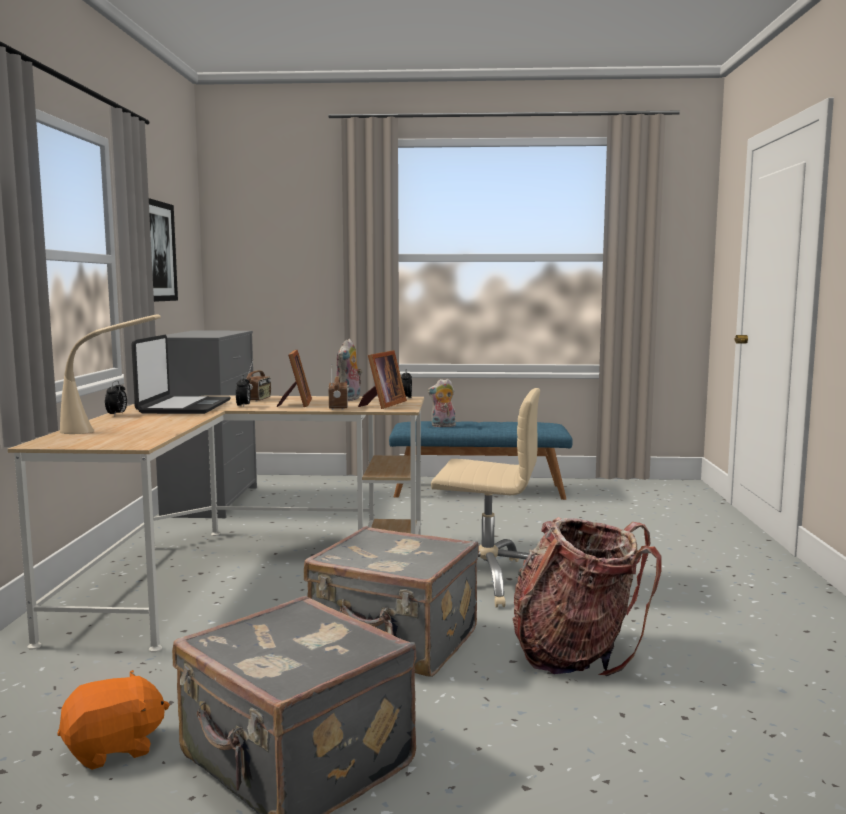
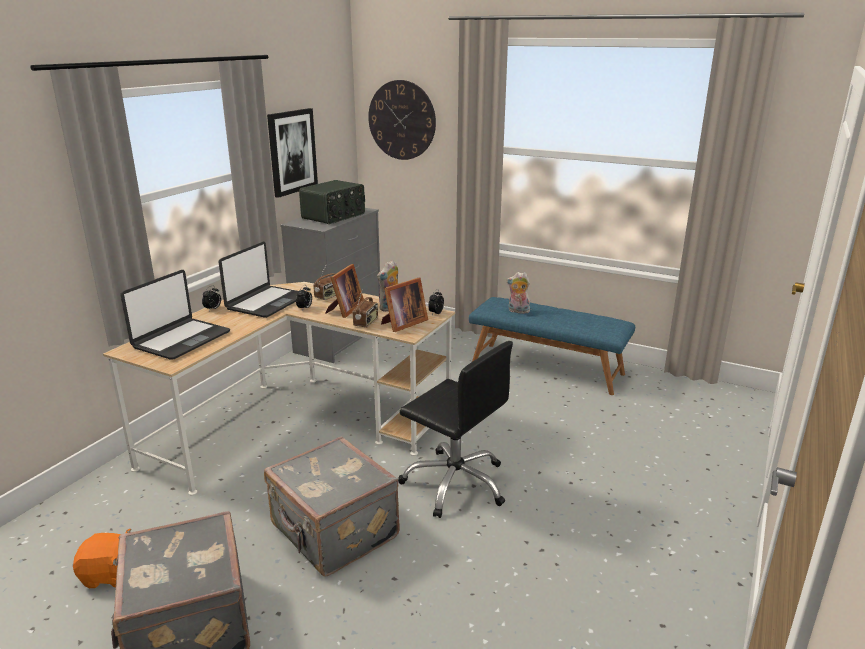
camera: 25 degrees right, 15 degrees up
beige table lamp [60,314,161,434] -> laptop [120,270,230,360]
beige office chair [431,388,540,607] -> black office chair [398,341,513,518]
backpack [513,517,662,676] -> none
none -> radio [299,180,365,224]
none -> wall clock [368,80,436,160]

